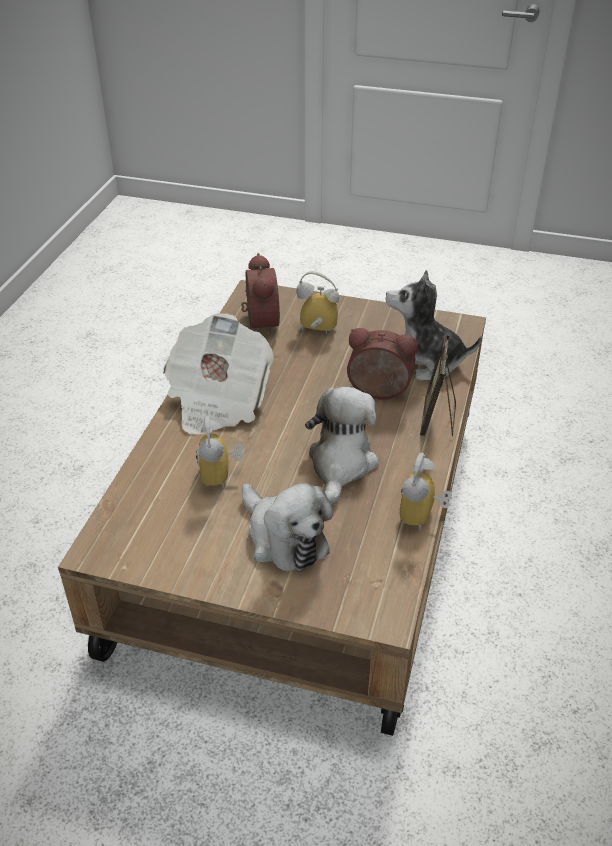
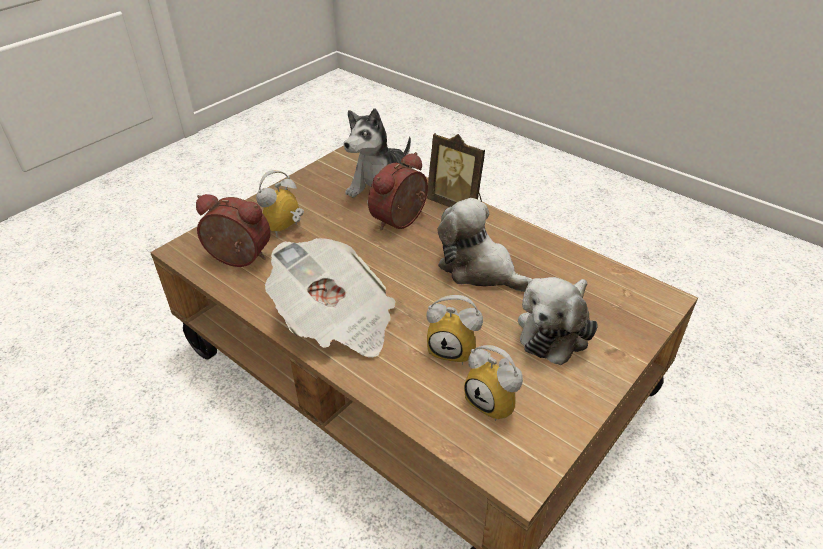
camera: 65 degrees left, 0 degrees up
plush toy [242,483,333,572] -> plush toy turned 135 degrees clockwise [518,277,598,365]
alarm clock [400,453,452,531] -> alarm clock moved to [464,345,523,421]

